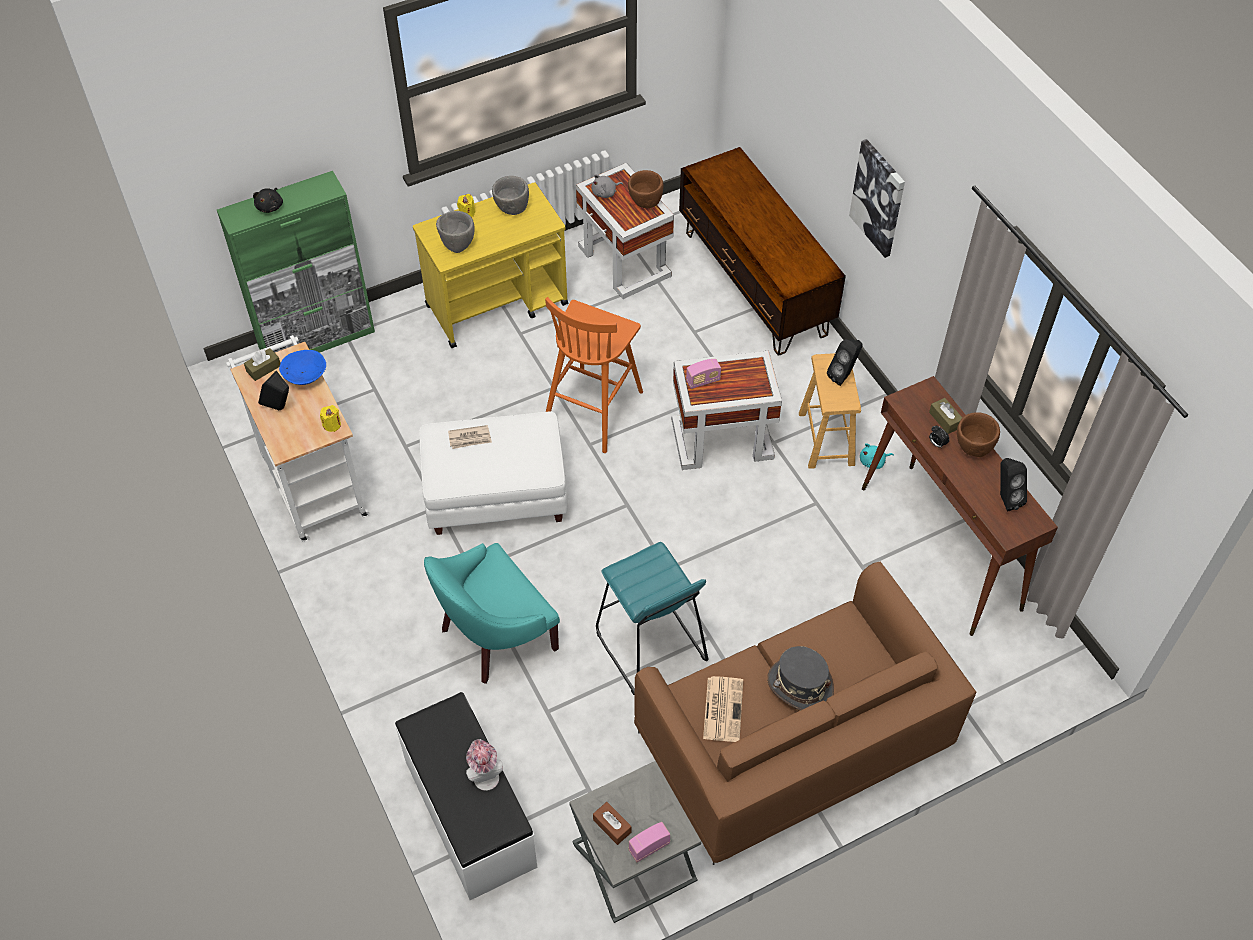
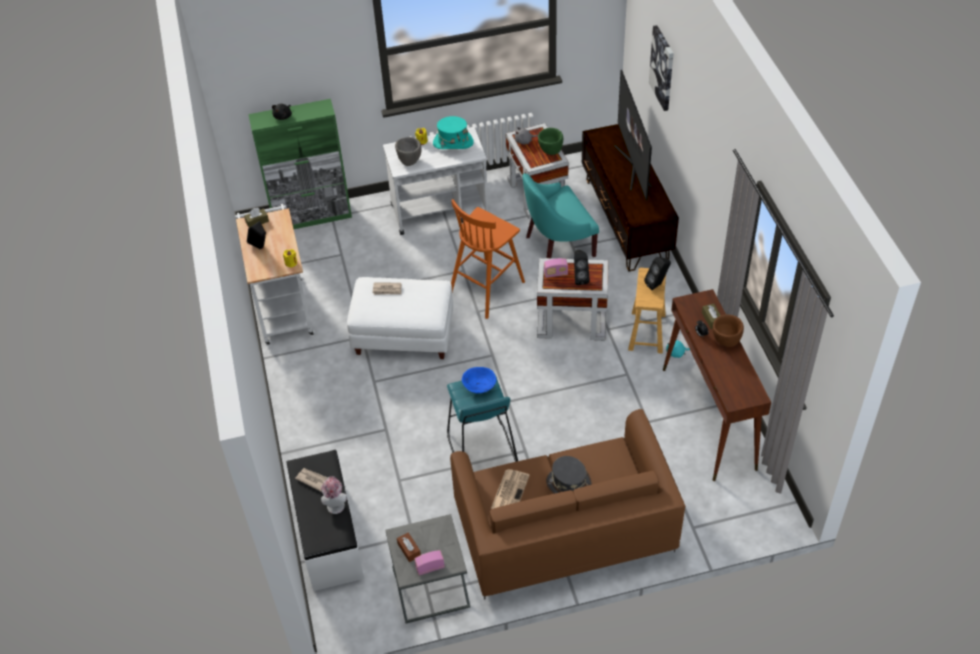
camera: 15 degrees right, 5 degrees down
blue bowl [279,350,326,385] -> blue bowl moved to [462,367,496,393]
yellow cart [413,182,568,348] -> white cart [383,127,488,235]
turquoise armchair [424,543,560,684] -> turquoise armchair moved to [523,173,599,258]
grey bowl [492,176,529,215] -> turquoise hat [433,116,474,149]
brown bowl [628,170,663,208] -> green bowl [538,128,563,155]
picture [849,139,905,258] -> picture moved to [649,25,674,111]
black speaker [1000,458,1027,512] -> black speaker moved to [574,250,590,285]
none -> newspaper [295,468,327,492]
none -> television [614,70,652,201]

